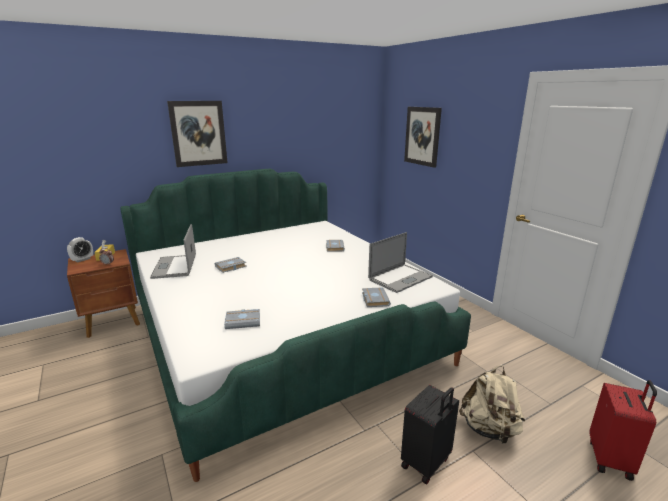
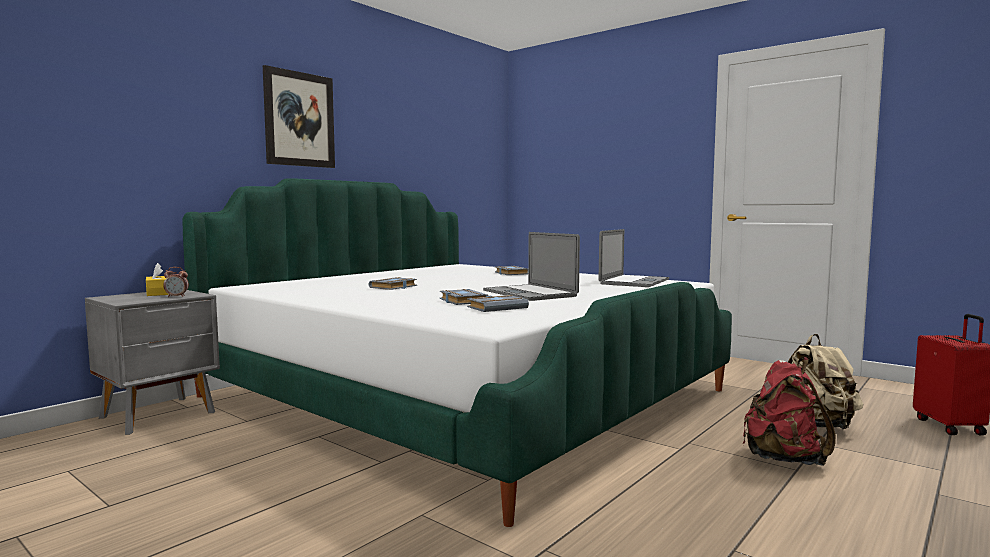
camera: 20 degrees left, 15 degrees down
alarm clock [67,237,93,262] -> none
brown nightstand [67,249,140,338] -> grey nightstand [85,290,220,435]
laptop [150,224,196,279] -> laptop moved to [483,232,580,301]
grey book [362,287,391,307] -> grey book moved to [439,289,488,305]
black suitcase [401,385,459,484] -> red backpack [742,357,835,466]
picture [404,107,442,168] -> none

